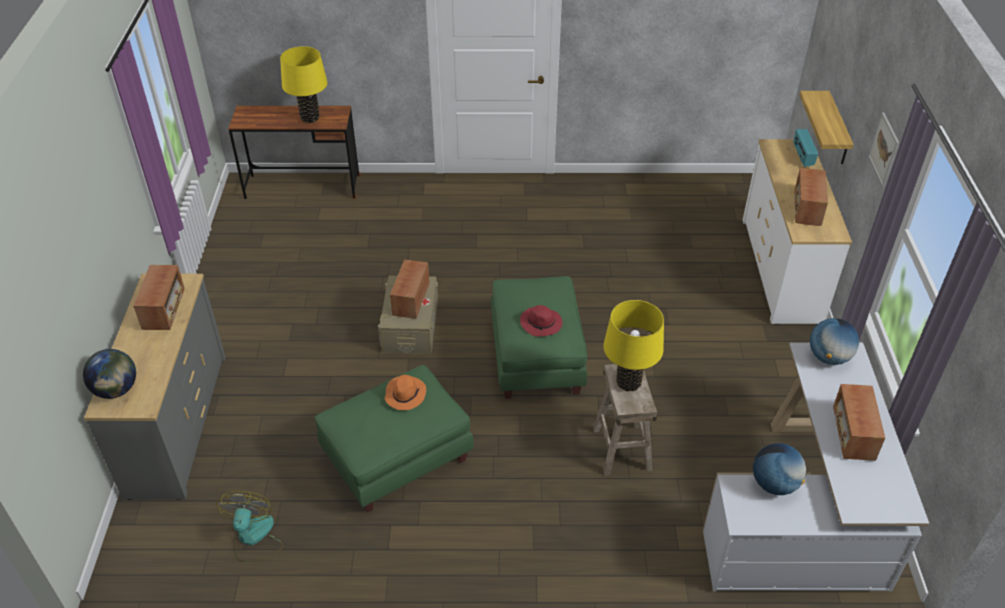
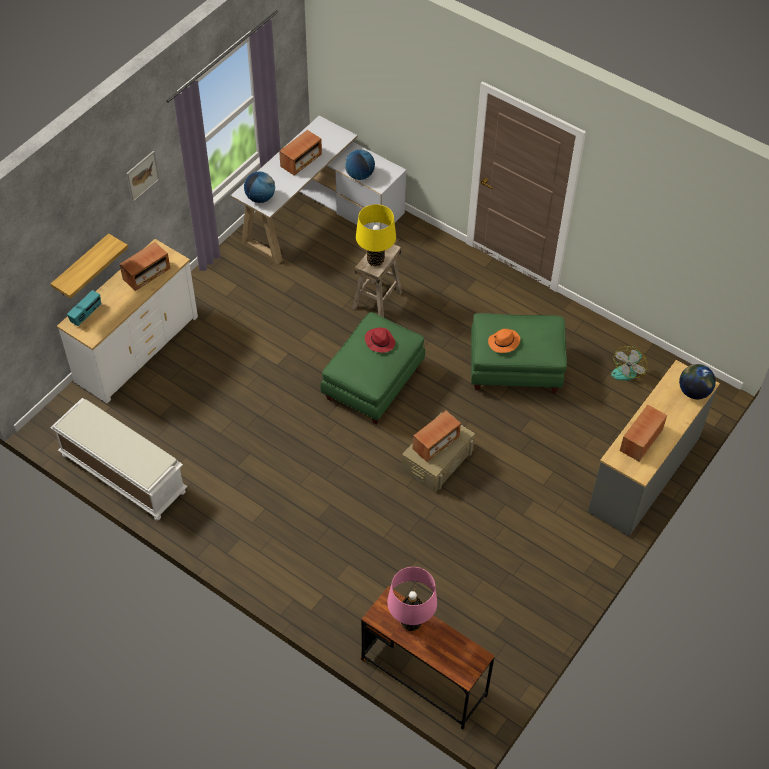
camera: 145 degrees left, 10 degrees up
yellow table lamp [280,46,327,123] -> pink table lamp [387,567,437,631]
none -> white bench [50,398,187,520]

